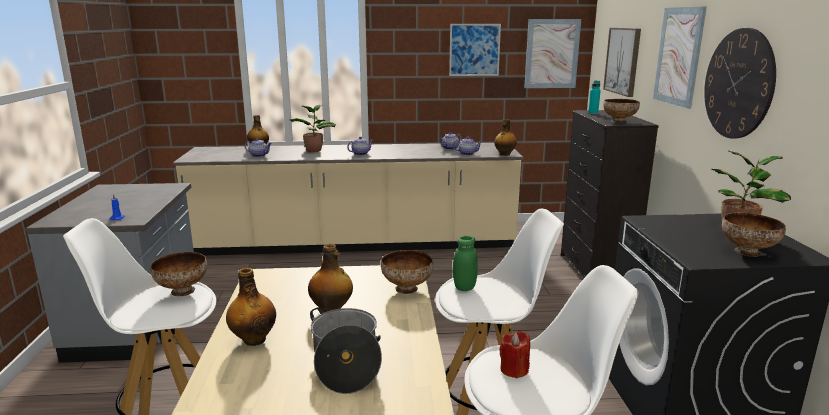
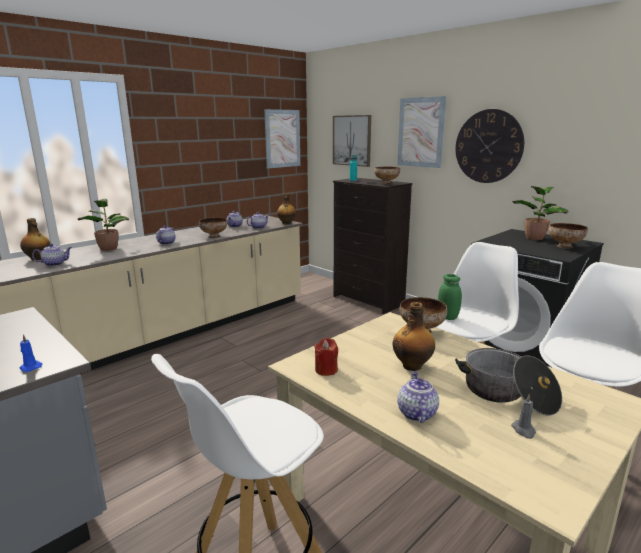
camera: 40 degrees left, 0 degrees up
bowl [150,252,207,296] -> bowl moved to [199,217,227,238]
bottle [226,268,276,346] -> teapot [397,371,439,423]
picture [449,24,501,76] -> none
red candle [499,331,530,378] -> red candle moved to [314,338,338,376]
none -> grey candle [511,394,536,439]

